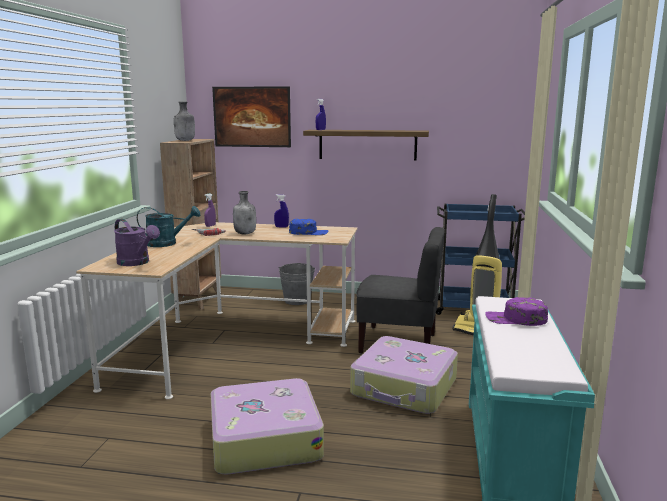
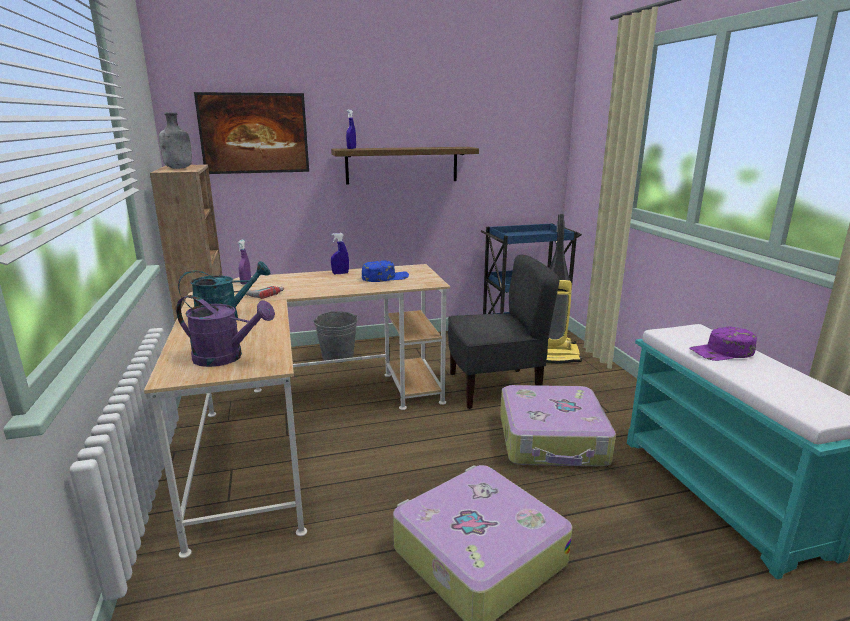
camera: 25 degrees left, 5 degrees up
grey bottle [233,191,256,234] -> none

